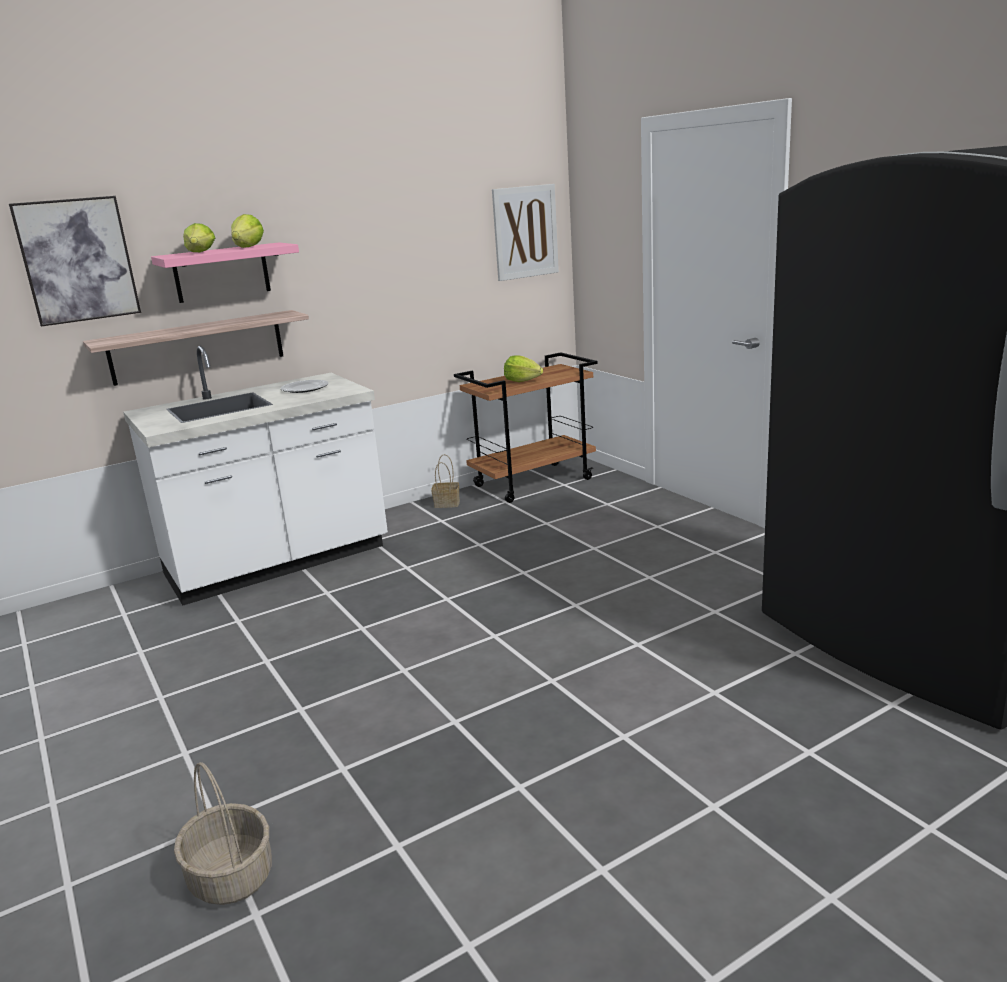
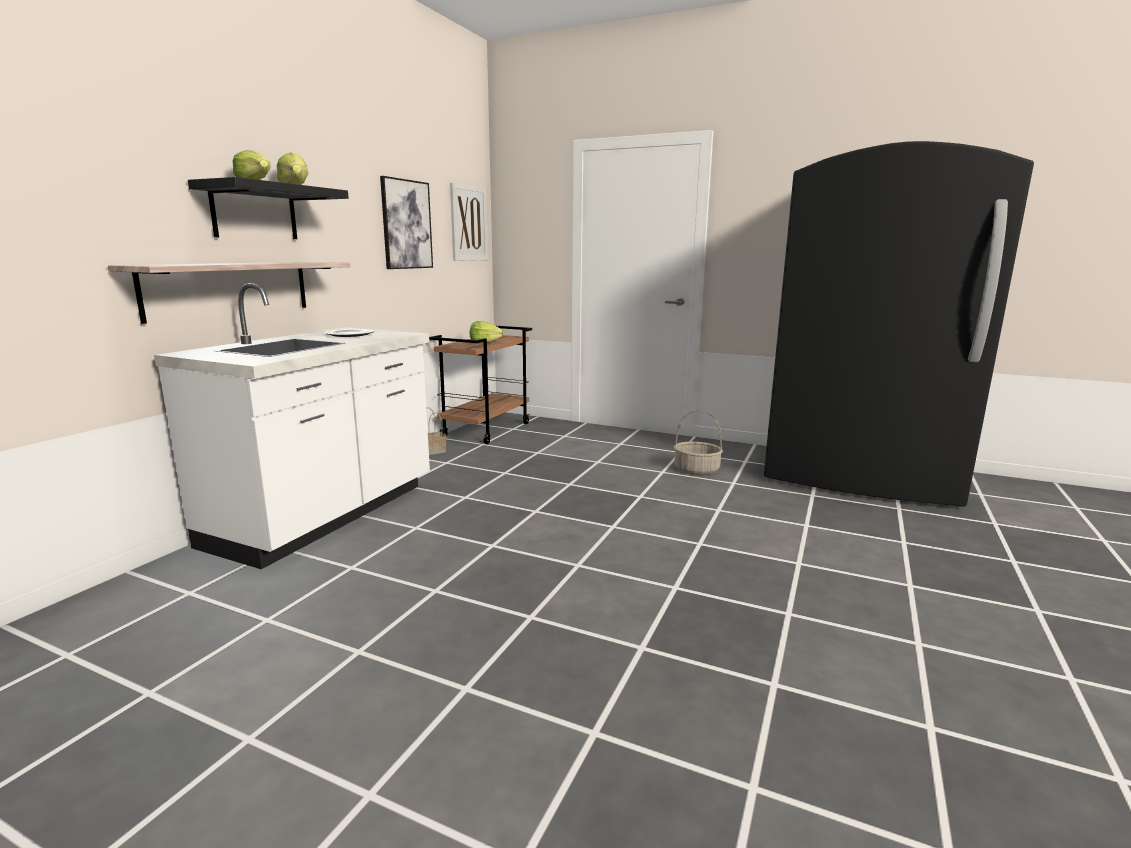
camera: 35 degrees left, 5 degrees down
picture [9,196,141,327] -> picture moved to [380,176,433,269]
pink shelf [151,242,299,303] -> black shelf [188,177,348,239]
basket [174,762,272,905] -> basket moved to [674,410,723,475]

